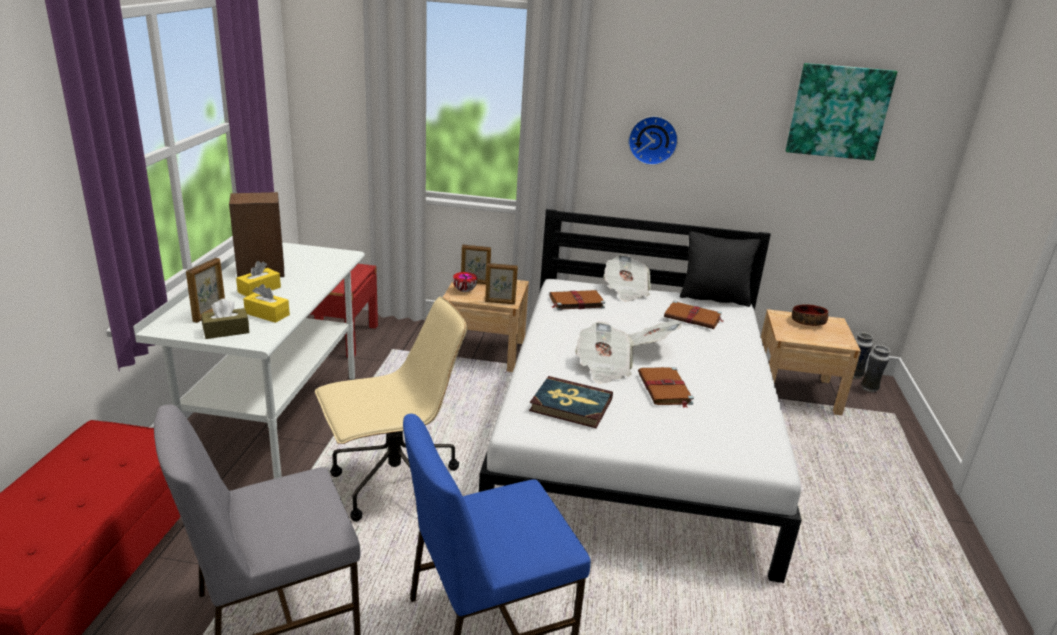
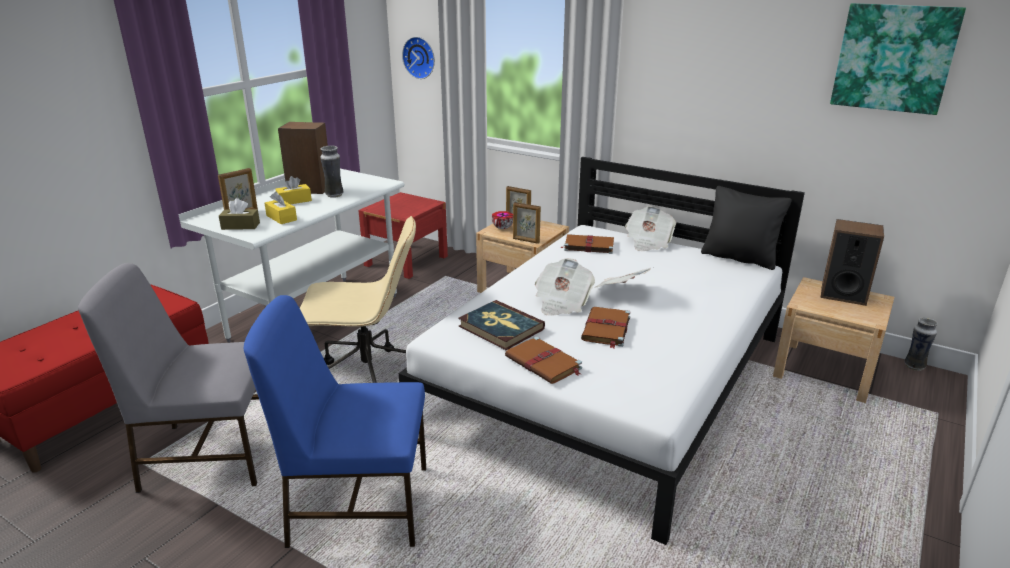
camera: 25 degrees right, 0 degrees up
wall clock [628,116,678,165] -> wall clock moved to [402,37,435,79]
brown book [664,301,723,329] -> brown book moved to [505,336,582,384]
bowl [792,304,828,326] -> speaker [821,219,884,306]
vase [861,345,890,392] -> vase moved to [320,145,344,198]

